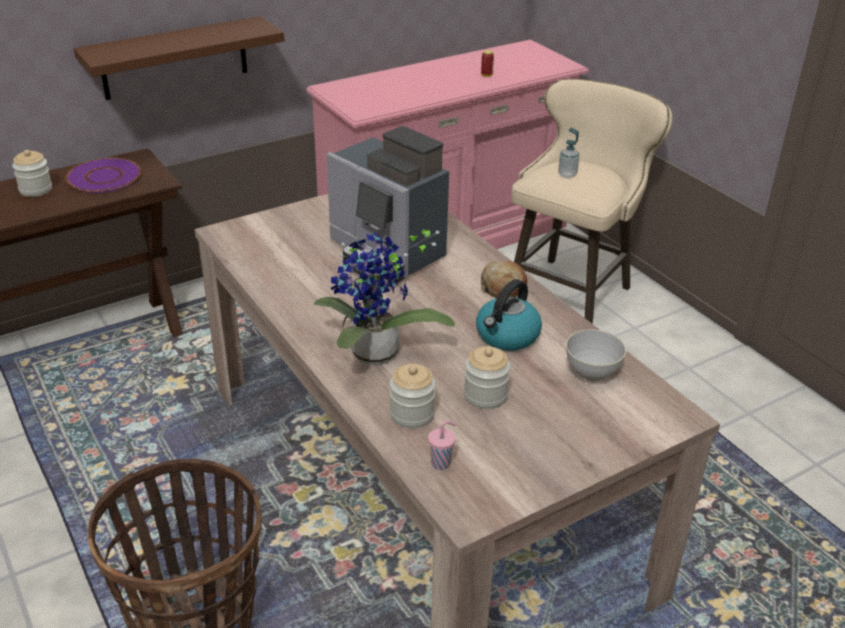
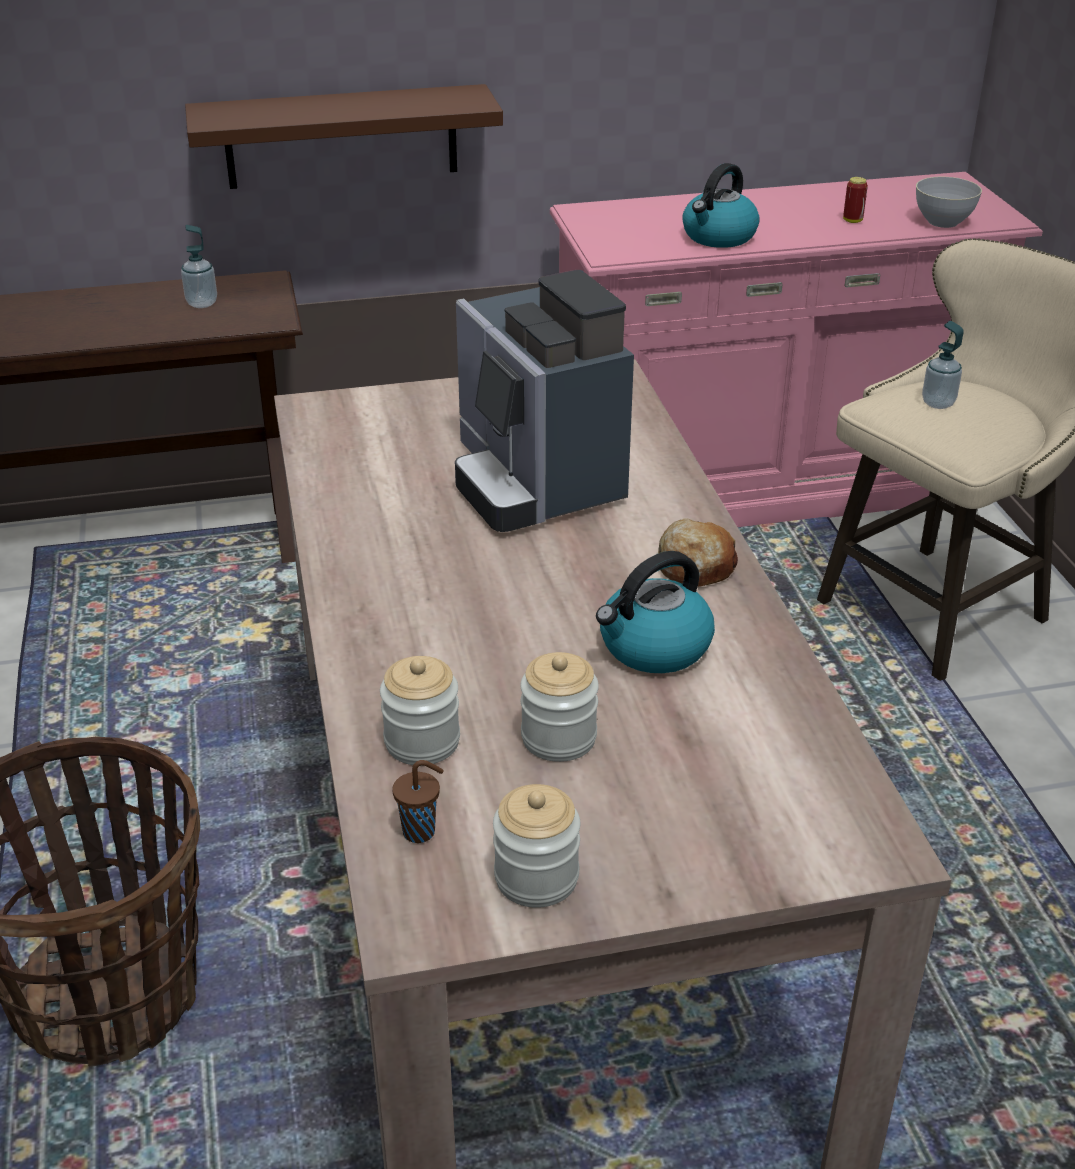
camera: 20 degrees right, 0 degrees up
jar [12,150,52,197] -> jar moved to [493,784,580,908]
purple plate [66,158,141,193] -> soap dispenser [181,225,217,308]
potted plant [314,229,455,365] -> none
pink cup [428,420,456,470] -> brown cup [392,760,443,843]
grey bowl [566,329,626,381] -> grey bowl moved to [916,177,982,228]
none -> kettle [682,163,760,248]

